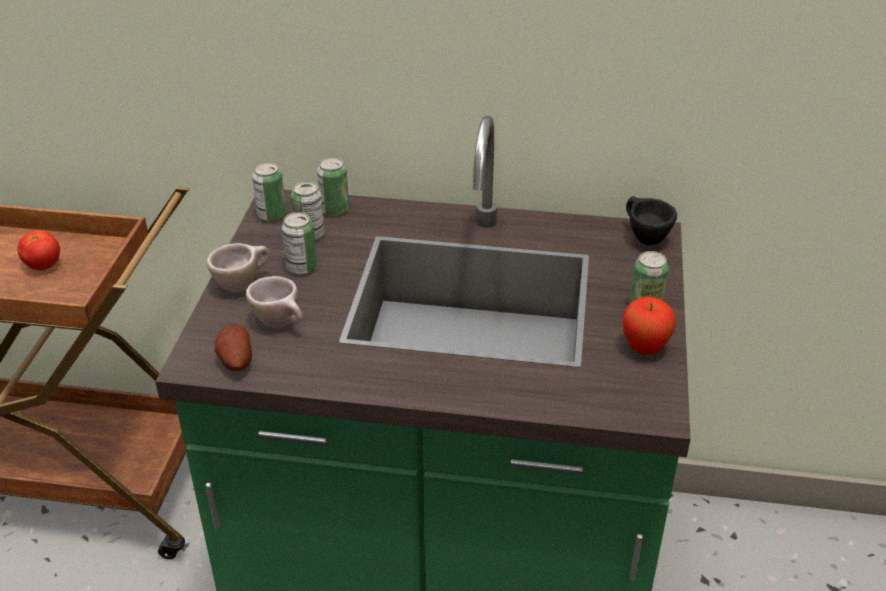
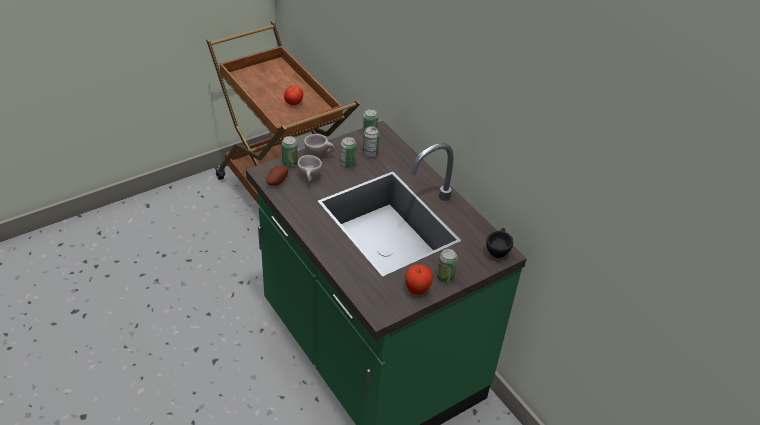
camera: 45 degrees right, 5 degrees up
can [317,157,349,216] -> can moved to [282,136,298,167]

